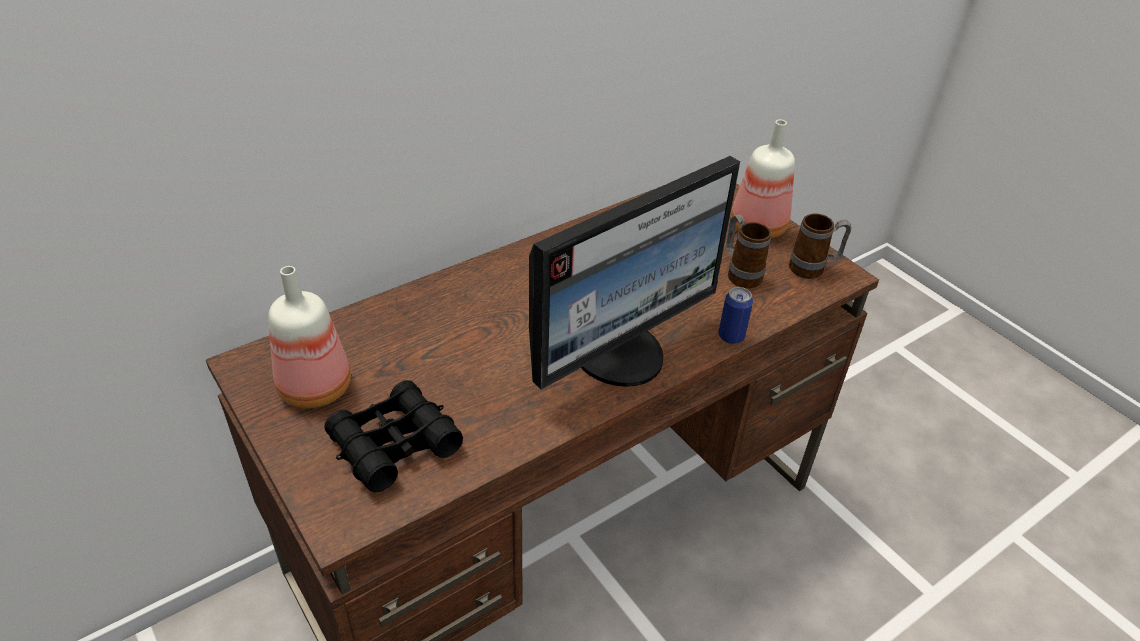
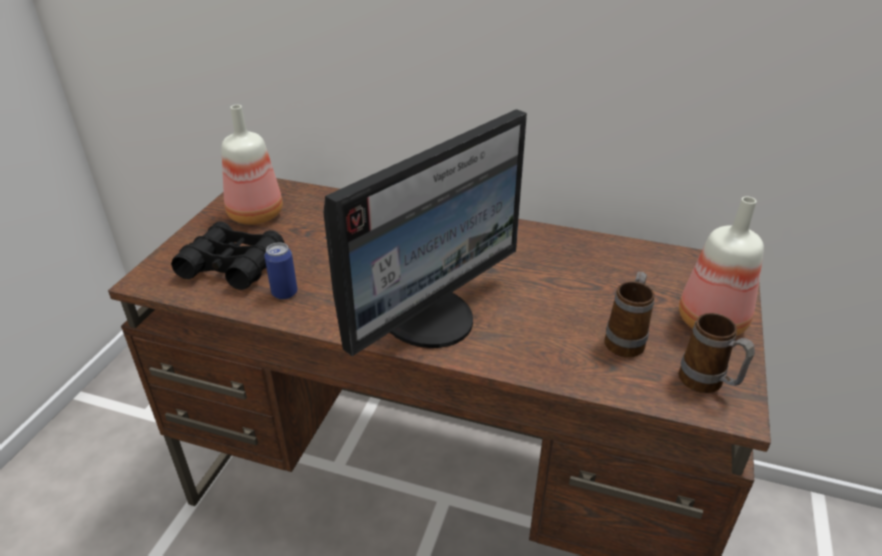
camera: 55 degrees right, 5 degrees down
monitor [529,156,740,390] -> monitor turned 60 degrees counterclockwise [323,109,527,356]
can [718,287,753,344] -> can moved to [264,242,297,300]

